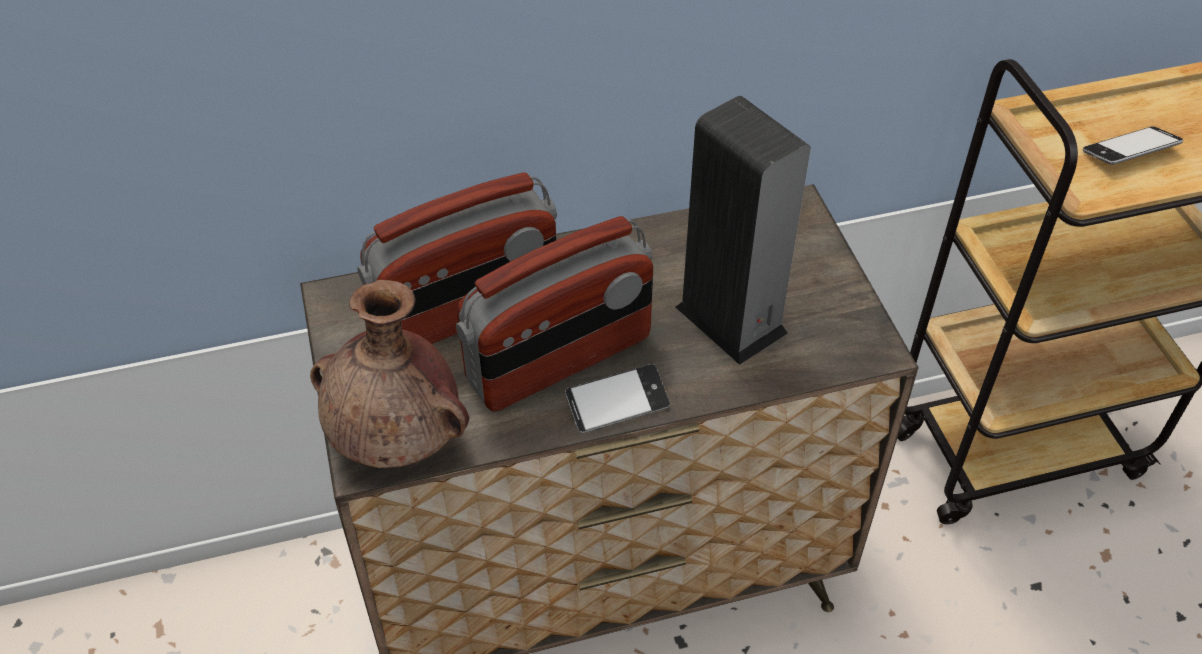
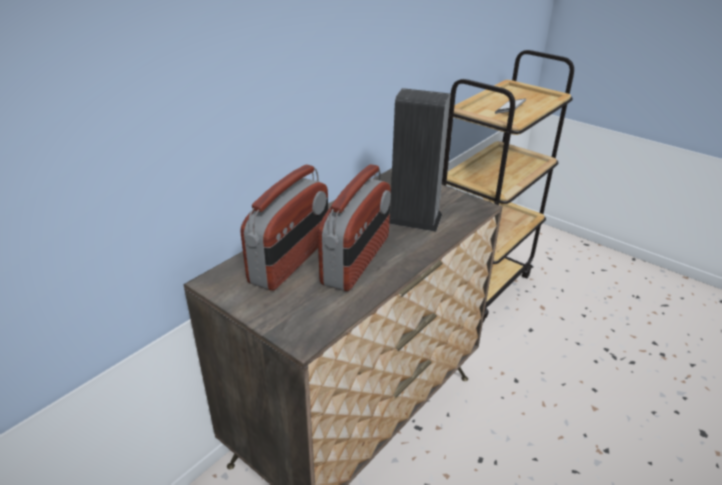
camera: 35 degrees left, 15 degrees down
brown vase [310,280,469,468] -> none
phone [565,364,670,433] -> none

